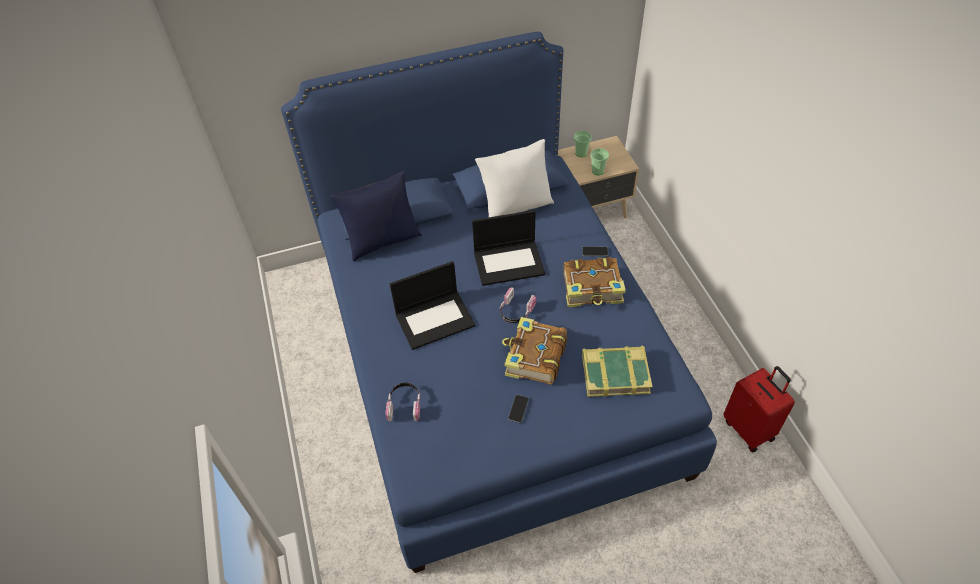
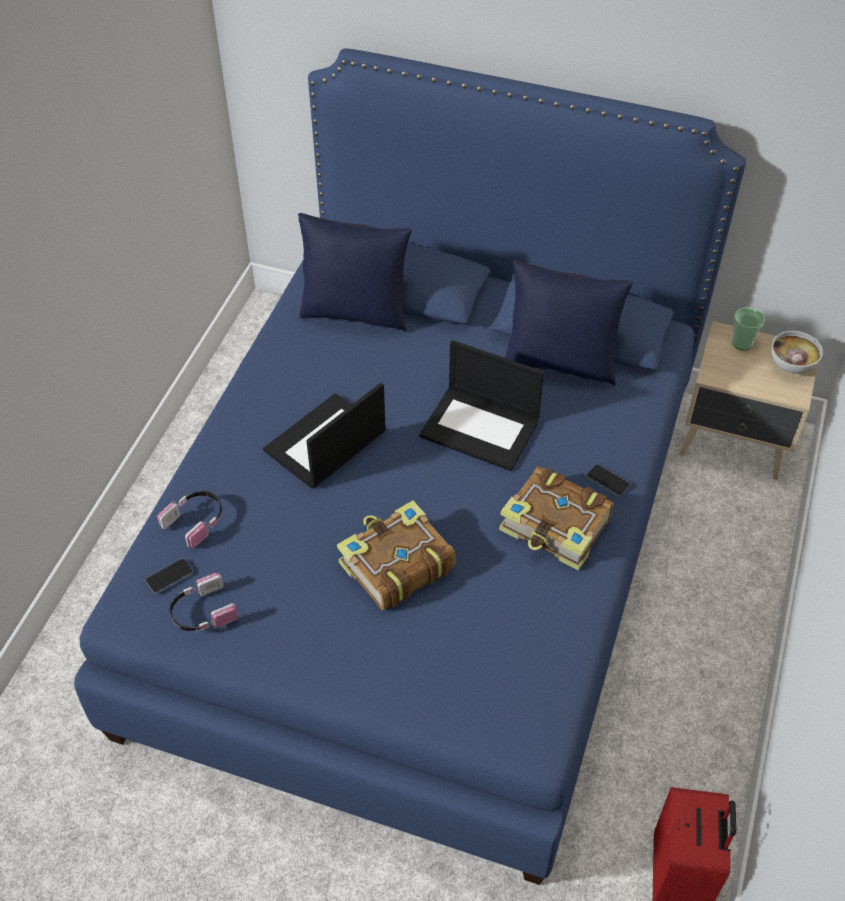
camera: 35 degrees right, 0 degrees up
laptop [390,261,475,350] -> laptop turned 120 degrees clockwise [263,383,386,488]
white pillow [475,139,554,217] -> blue pillow [505,260,633,386]
headphones [500,287,536,323] -> headphones moved to [169,572,238,631]
phone [508,395,529,423] -> phone moved to [145,558,193,594]
book [582,345,653,397] -> none
cup [591,148,609,175] -> none
none -> bowl [771,331,823,374]

